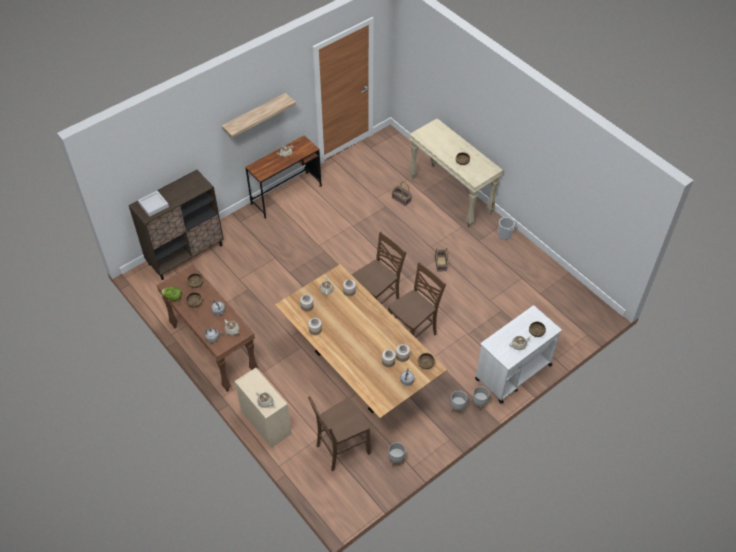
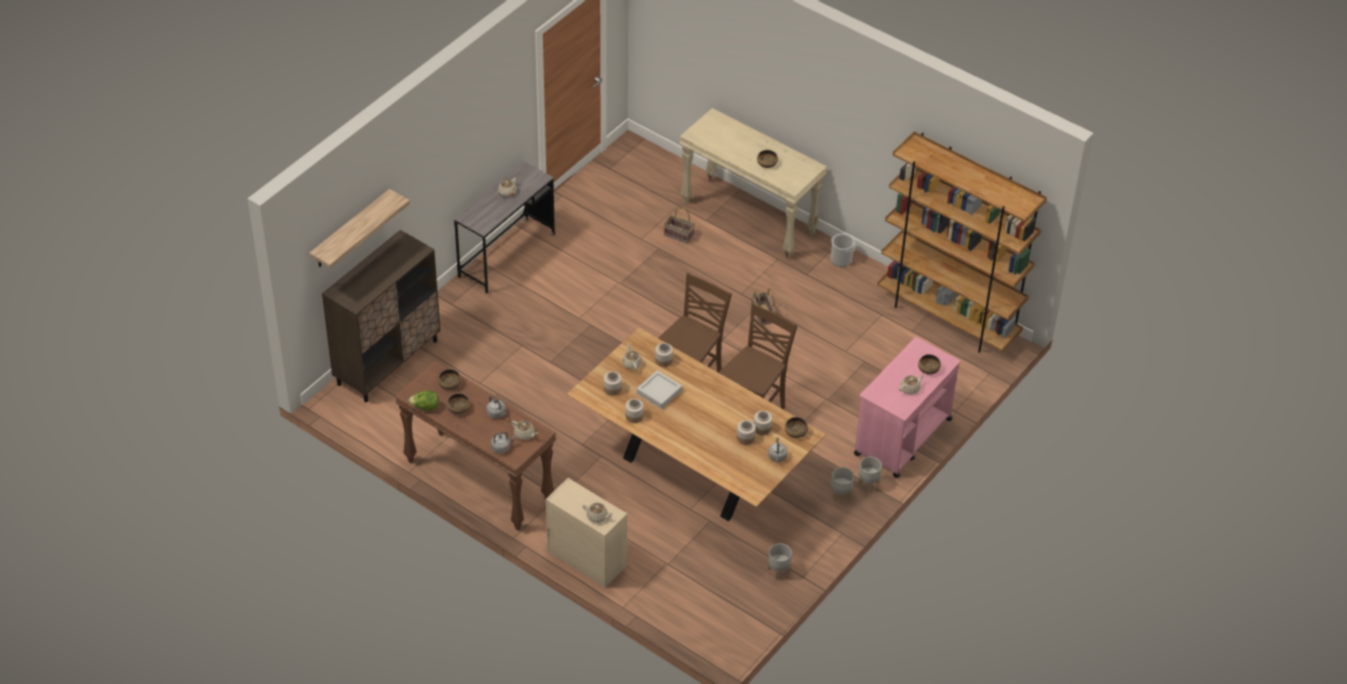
camera: 15 degrees left, 5 degrees down
grey tray [138,191,169,217] -> grey tray moved to [637,370,682,409]
shelf [222,93,296,137] -> shelf moved to [310,189,410,268]
brown desk [245,135,322,219] -> grey desk [454,161,556,294]
brown chair [308,396,371,471] -> none
white cart [475,305,562,403] -> pink cart [854,337,960,478]
none -> brown bookcase [877,131,1047,353]

